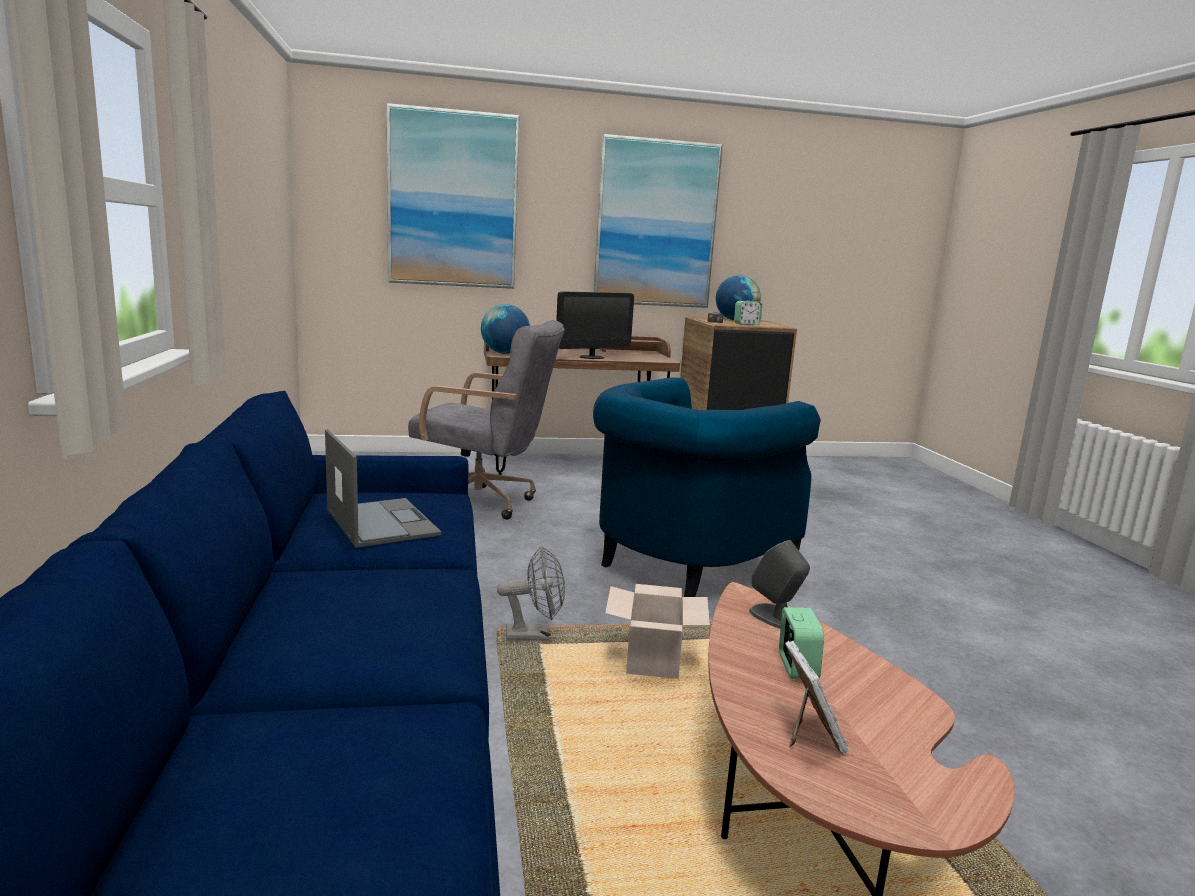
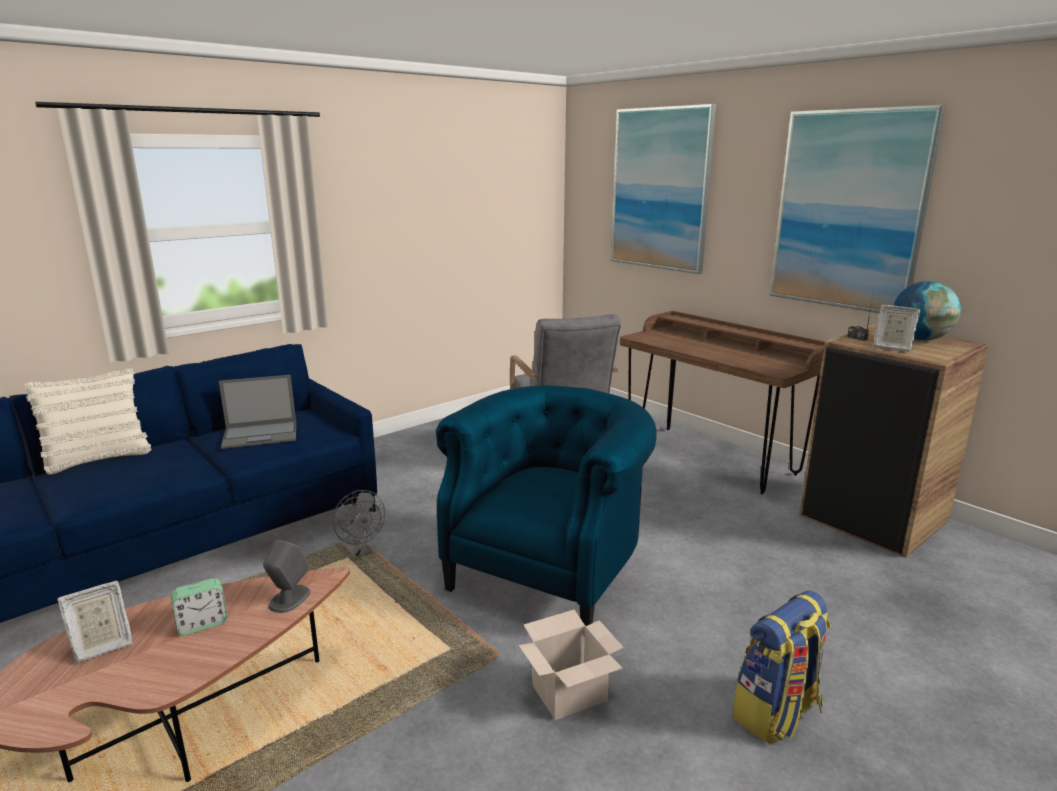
camera: 60 degrees right, 5 degrees up
laptop [325,429,442,548] -> laptop turned 45 degrees clockwise [219,375,296,449]
globe [481,304,530,354] -> none
monitor [556,291,634,359] -> none
blue armchair [593,377,821,597] -> blue armchair turned 105 degrees clockwise [436,385,657,626]
cardboard box [605,584,710,679] -> cardboard box moved to [519,610,624,720]
alarm clock [734,301,762,325] -> picture frame [874,305,920,352]
none -> beige pillow [24,368,151,475]
none -> backpack [732,591,831,744]

